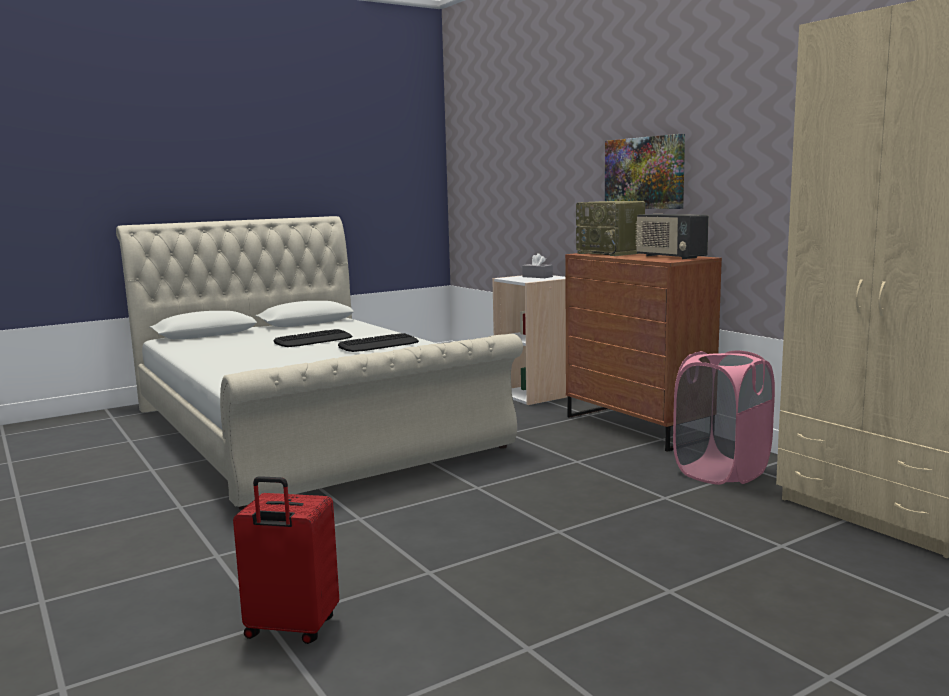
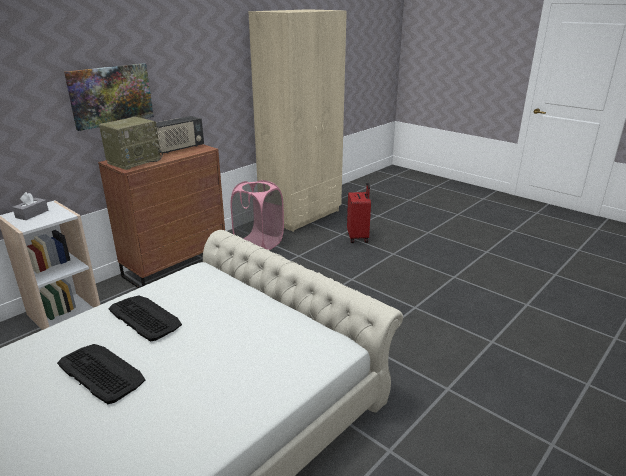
camera: 105 degrees left, 15 degrees up
red suitcase [233,476,339,644] -> red suitcase moved to [347,183,371,243]

